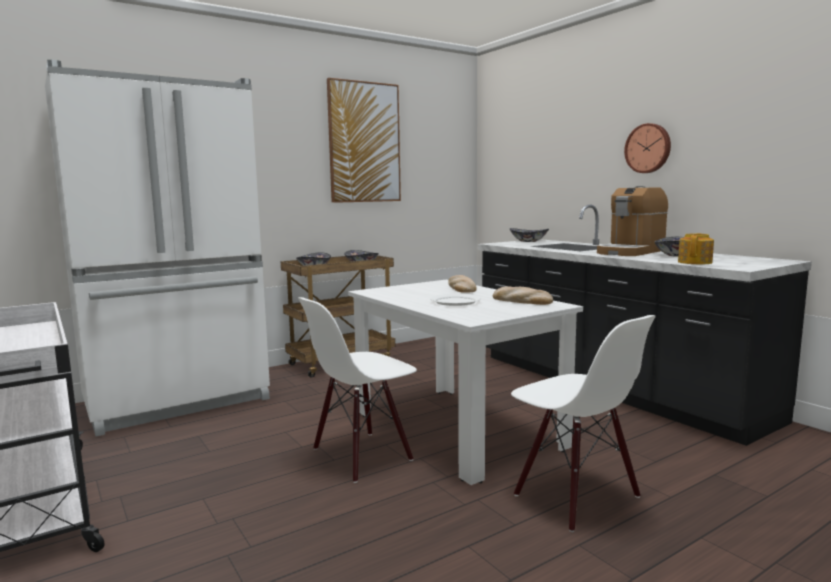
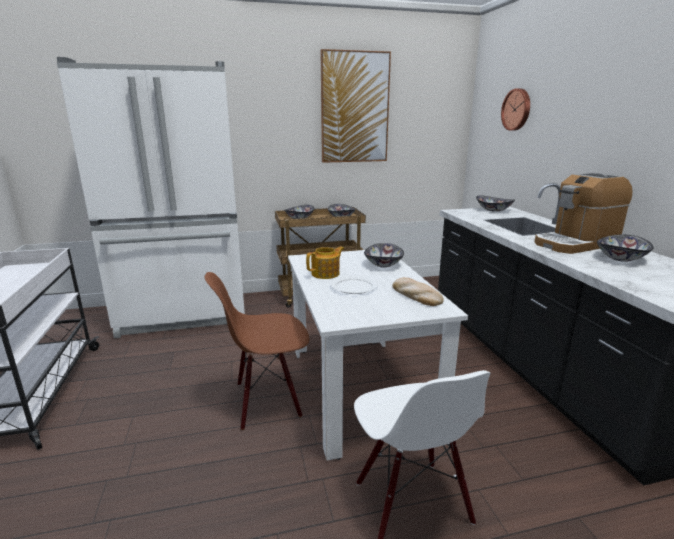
camera: 20 degrees right, 10 degrees up
white chair [298,297,417,483] -> brown chair [205,272,309,430]
bread [448,275,477,293] -> bowl [364,243,404,268]
wall clock [624,123,671,173] -> wall clock moved to [501,88,530,131]
teapot [678,233,714,264] -> teapot moved to [306,246,344,279]

